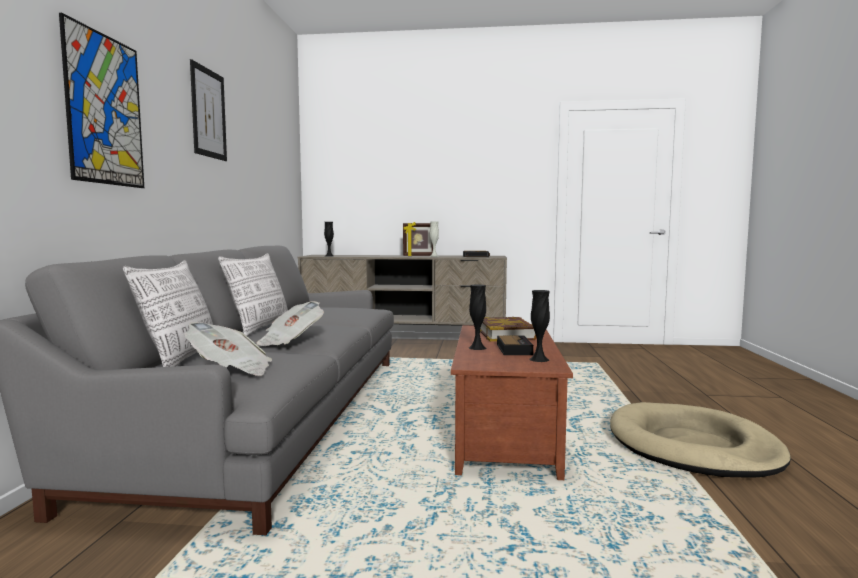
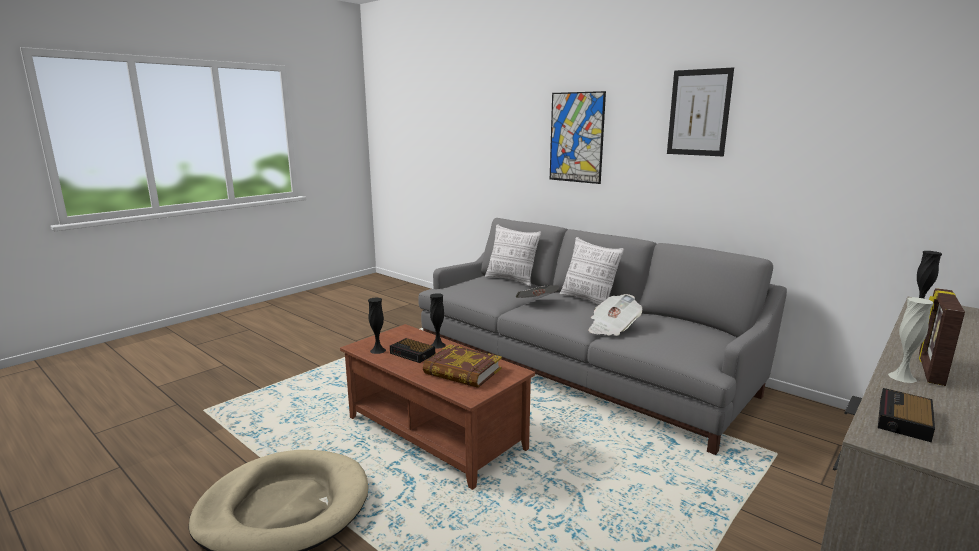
camera: 125 degrees right, 10 degrees up
newspaper [184,322,272,376] -> newspaper moved to [588,294,642,336]

